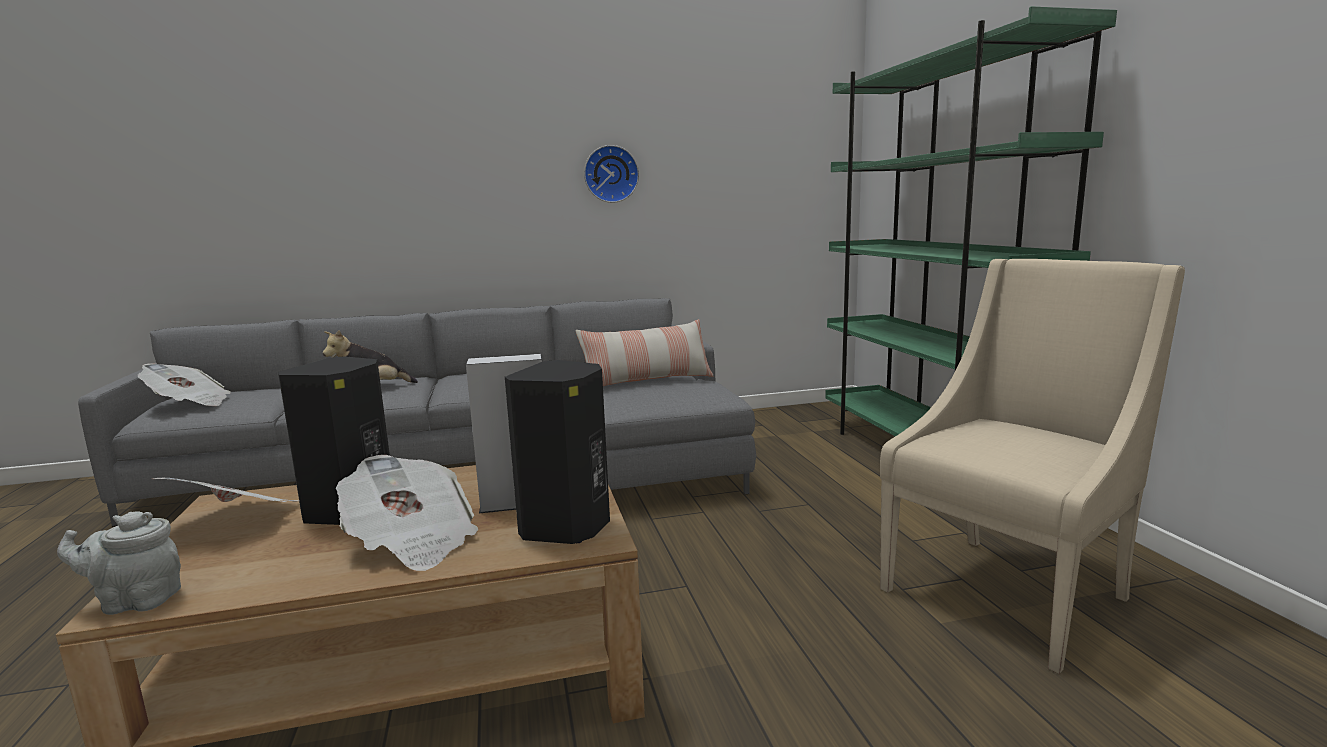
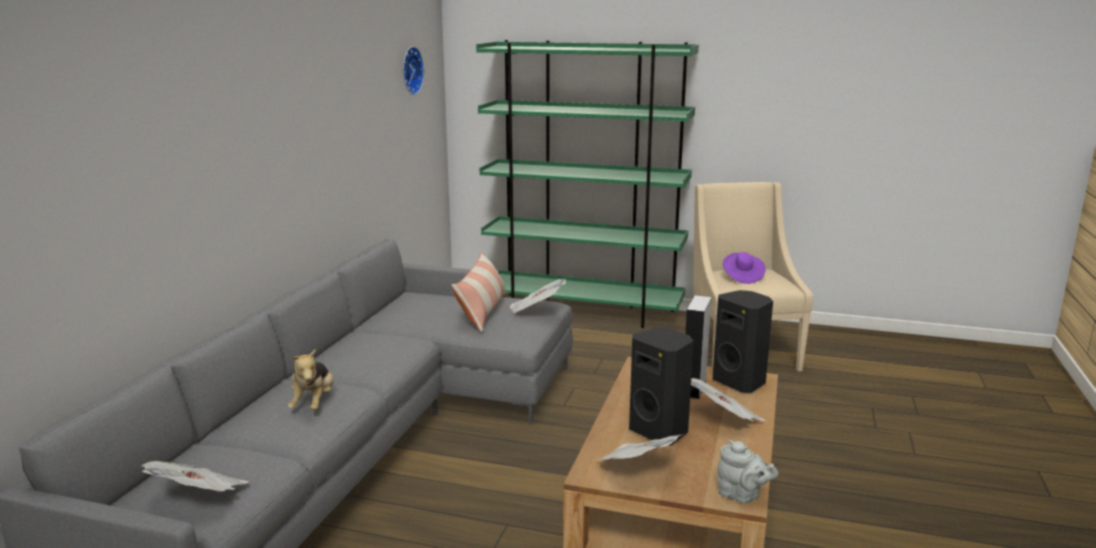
camera: 60 degrees left, 5 degrees up
grey teapot [57,511,181,615] -> grey teapot turned 75 degrees counterclockwise [717,440,779,504]
wall clock [584,145,639,203] -> wall clock moved to [403,46,424,95]
none -> newspaper [510,279,566,314]
none -> purple hat [723,252,766,284]

